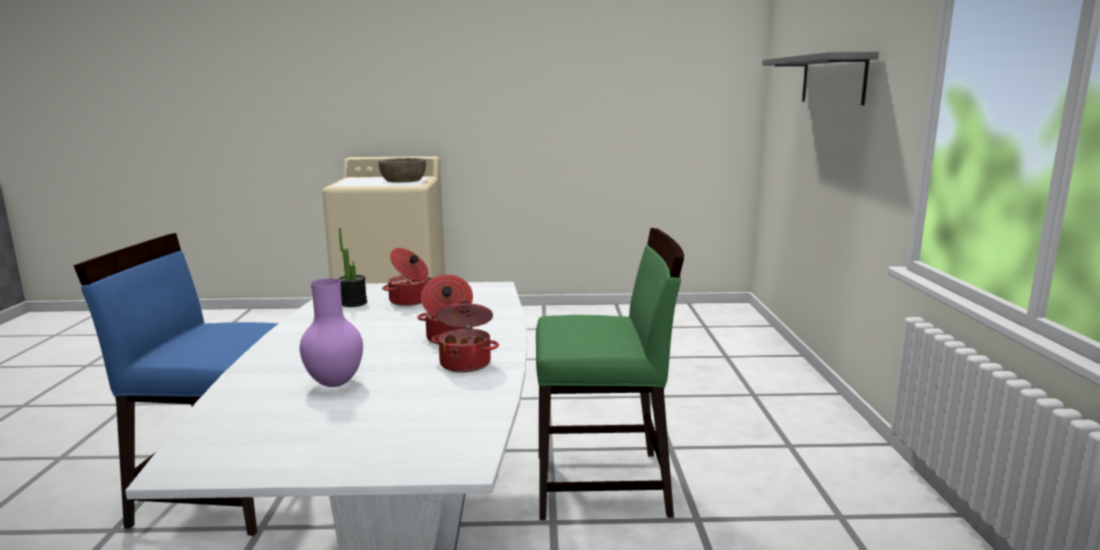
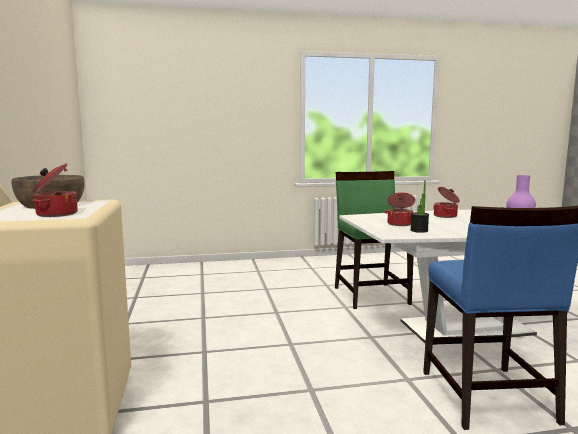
camera: 100 degrees left, 5 degrees down
cooking pot [431,301,499,373] -> cooking pot moved to [32,163,78,217]
grey shelf [762,52,879,105] -> none

